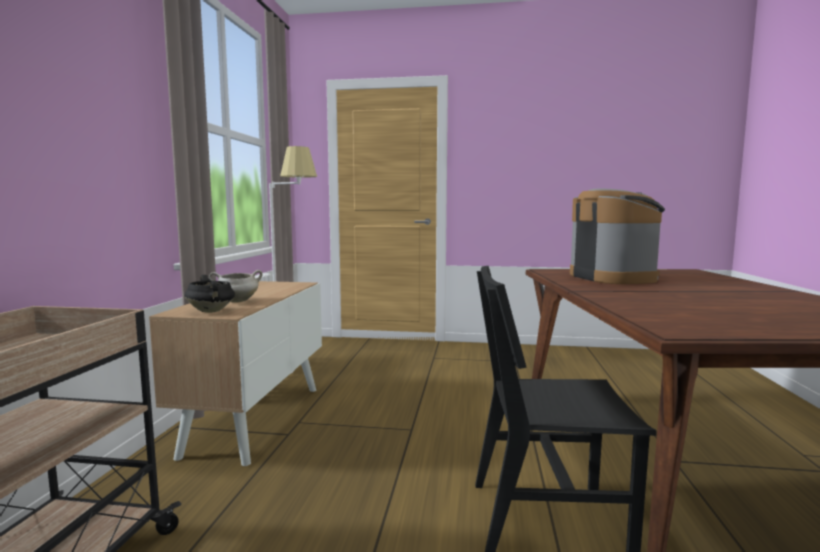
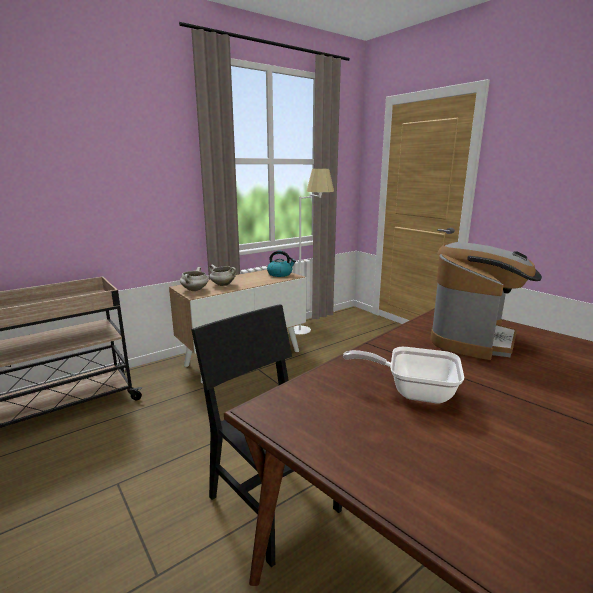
camera: 45 degrees right, 10 degrees up
black cooking pot [185,275,235,313] -> white cooking pot [180,267,208,291]
none -> kettle [267,251,296,277]
none -> frying pan [343,347,464,404]

